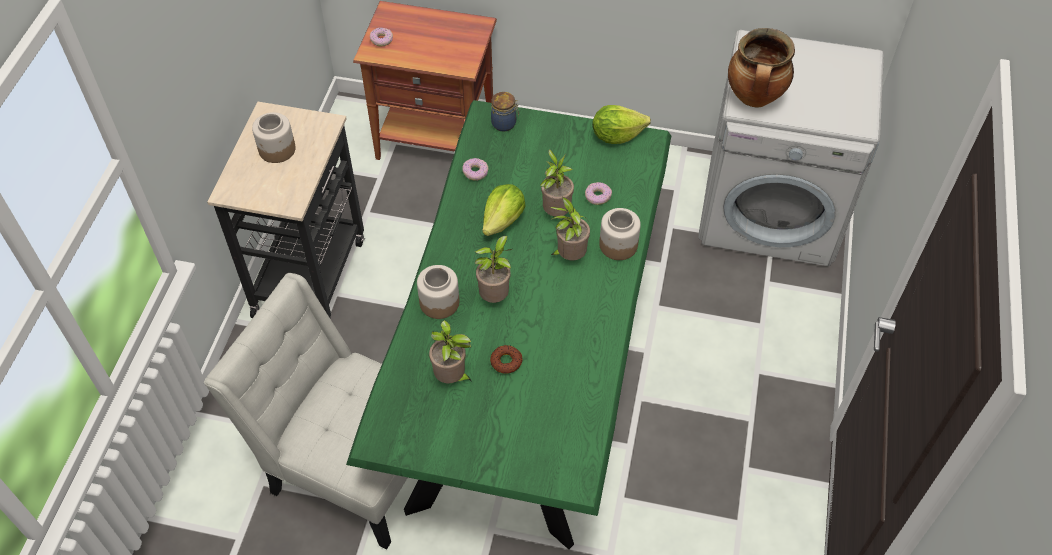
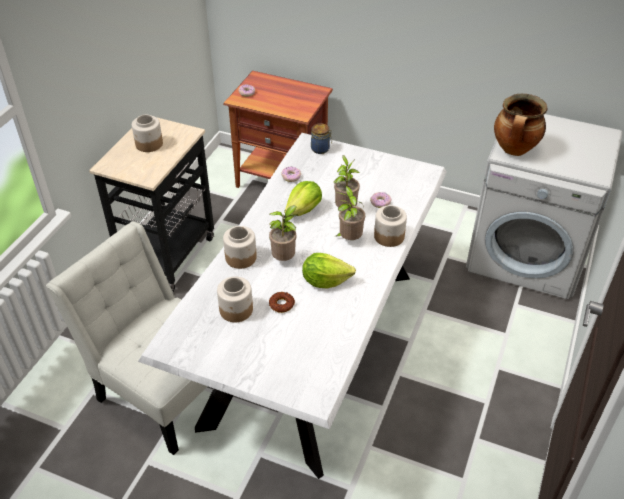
camera: 10 degrees right, 10 degrees down
green dining table [346,100,671,549] -> white dining table [138,133,447,479]
potted plant [429,320,472,383] -> jar [217,276,253,322]
lettuce [592,105,651,144] -> lettuce moved to [302,253,356,288]

